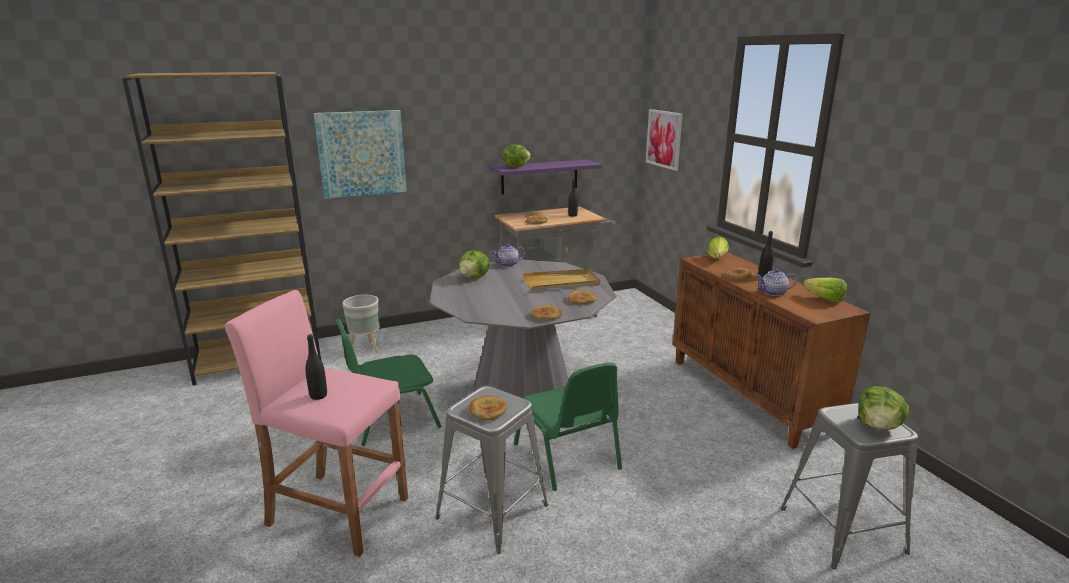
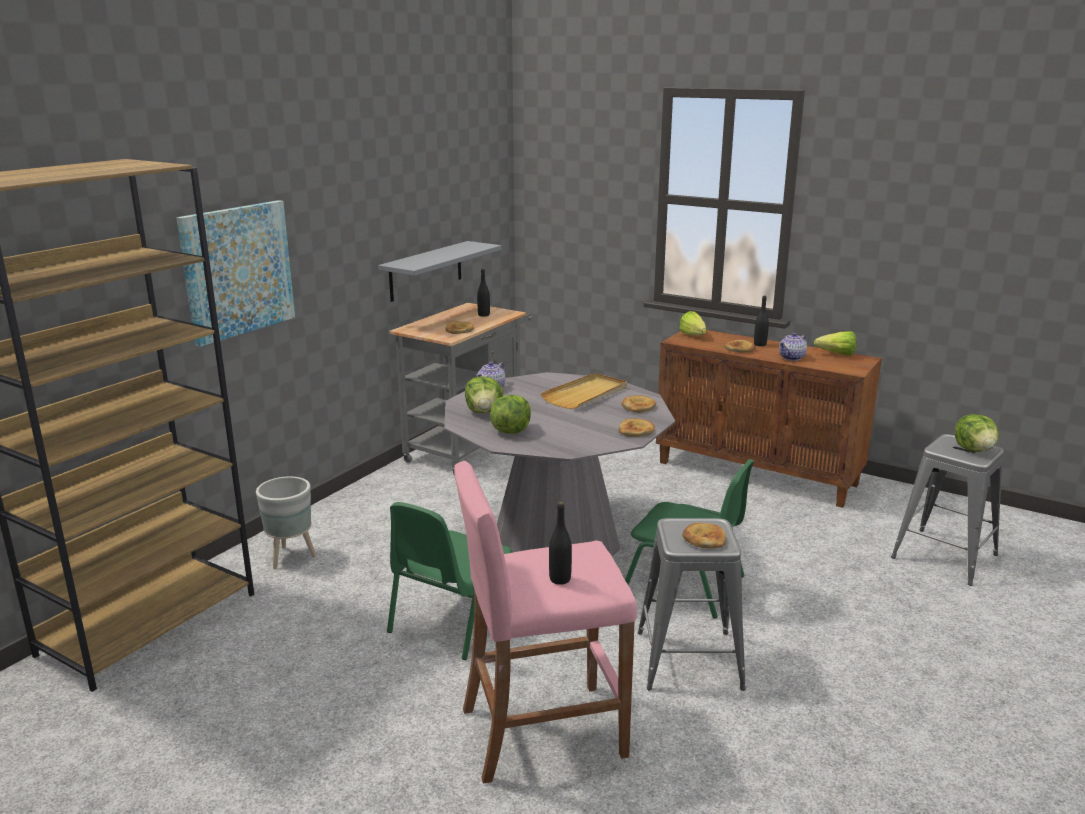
camera: 35 degrees left, 0 degrees up
purple shelf [491,159,602,195] -> grey shelf [378,241,501,302]
lettuce [502,144,531,167] -> lettuce moved to [490,395,531,434]
picture [646,109,683,171] -> none

